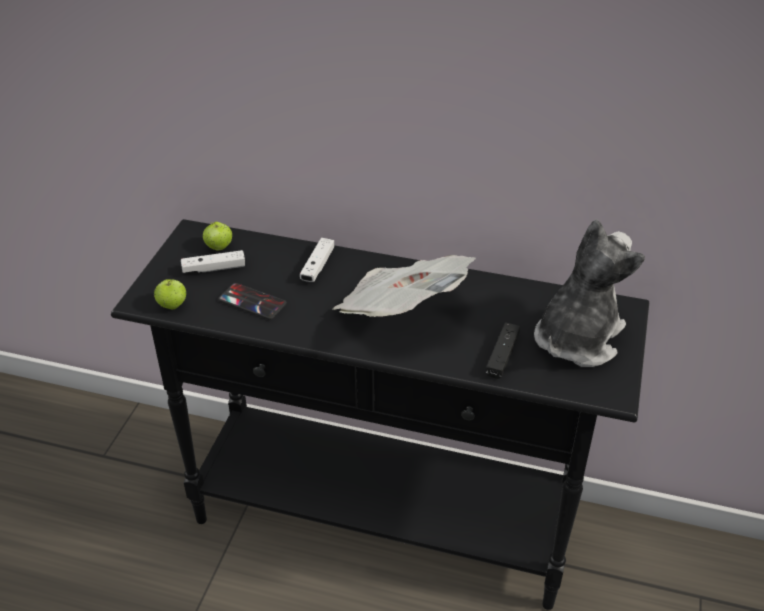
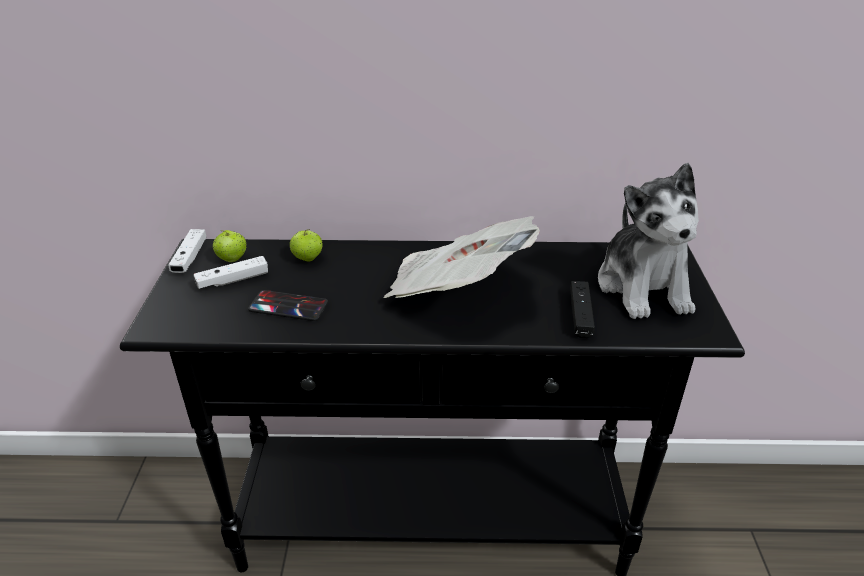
camera: 15 degrees left, 5 degrees down
apple [154,279,186,309] -> apple moved to [290,229,323,262]
white game controller [300,238,334,282] -> white game controller moved to [168,229,206,273]
plush toy [534,219,645,367] -> plush toy turned 150 degrees clockwise [598,163,699,319]

